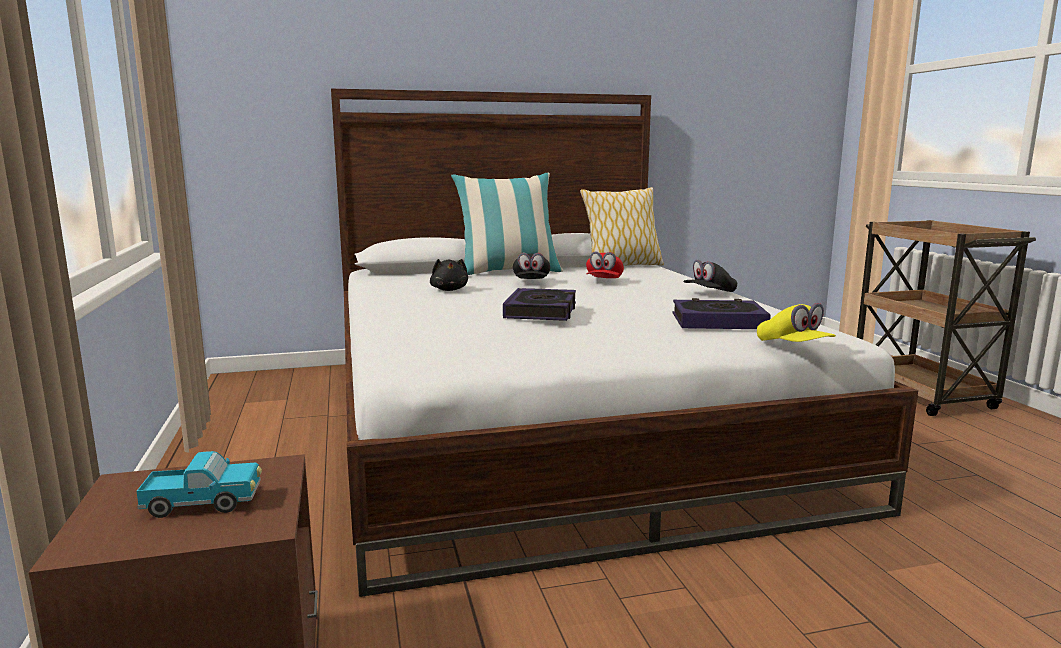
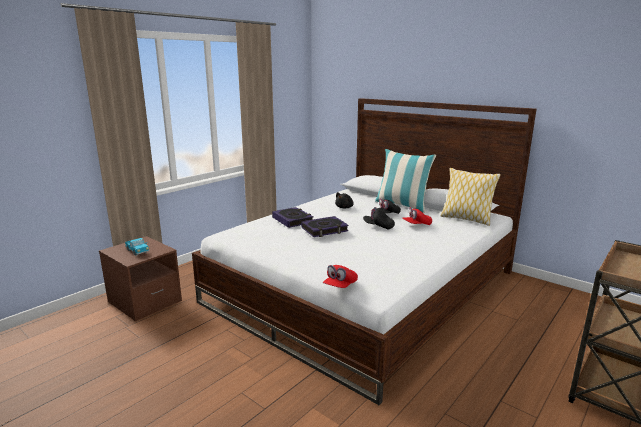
camera: 55 degrees right, 5 degrees up
book [673,298,770,329] -> book moved to [272,207,313,228]
black cap [683,260,737,292] -> black cap moved to [363,207,395,229]
yellow cap [757,303,836,342] -> red cap [323,265,358,288]

